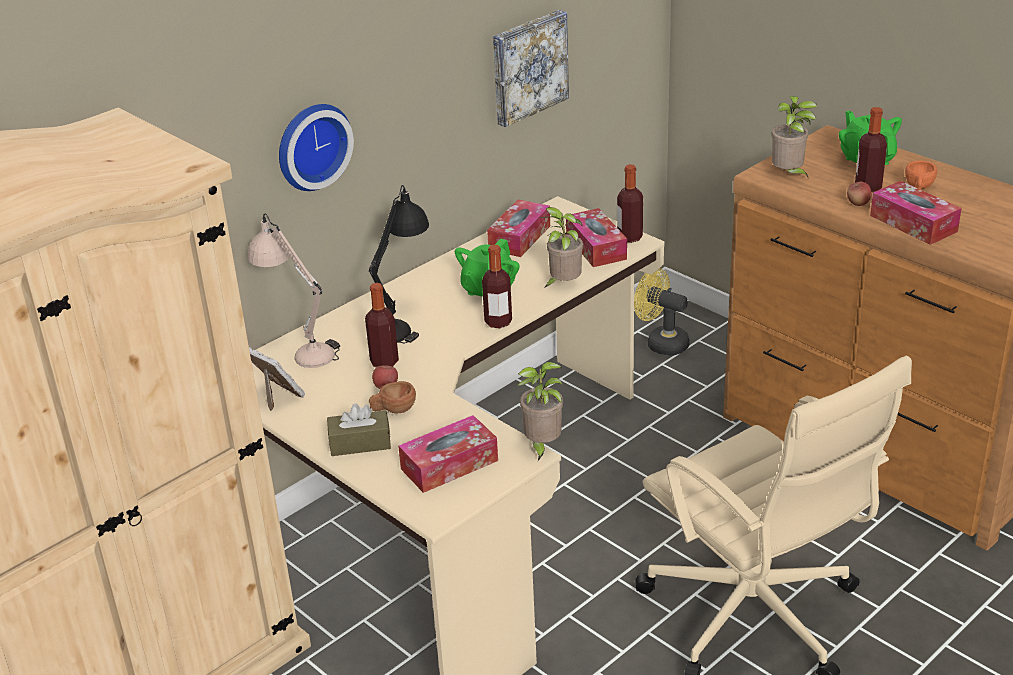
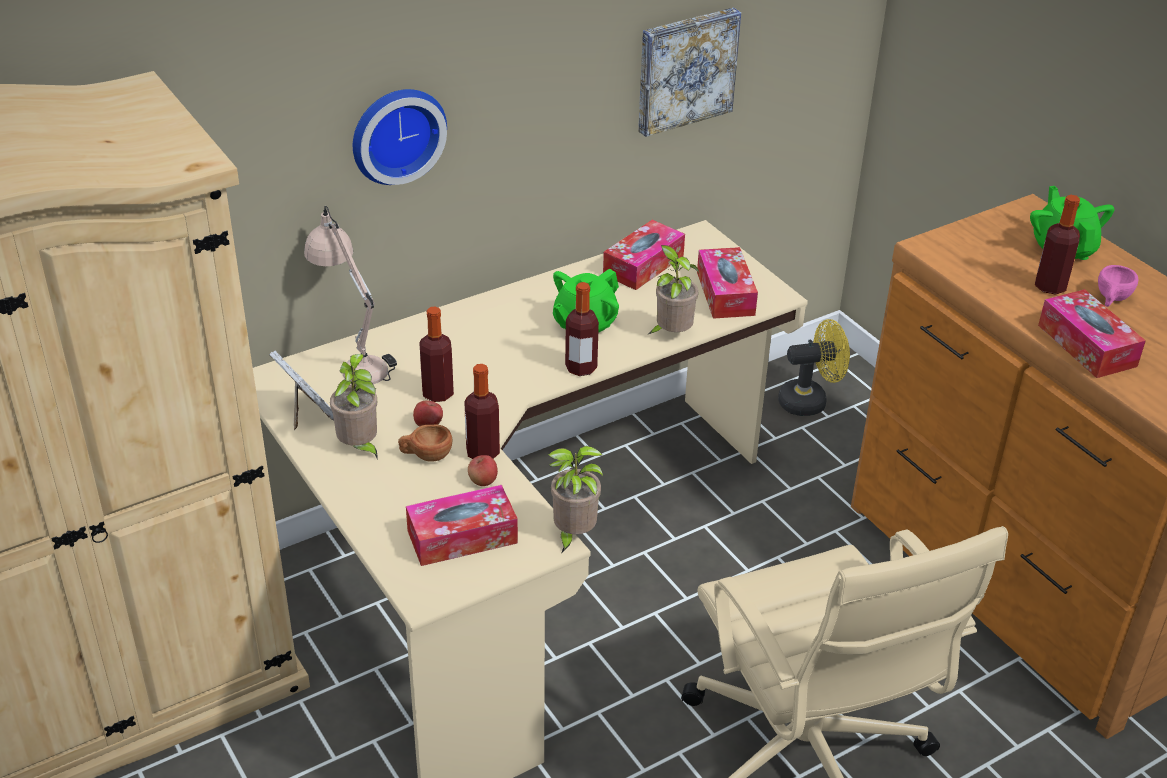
camera: 10 degrees right, 5 degrees up
brown tissue box [327,403,391,456] -> none
black table lamp [369,185,429,344] -> none
bottle [617,164,643,243] -> bottle moved to [464,364,500,459]
yellow fan [634,268,690,356] -> yellow fan turned 120 degrees clockwise [778,319,850,416]
potted plant [771,96,817,179] -> potted plant moved to [330,354,378,460]
apple [847,182,872,206] -> apple moved to [468,455,498,486]
orange cup [905,161,937,190] -> pink cup [1098,265,1138,307]

